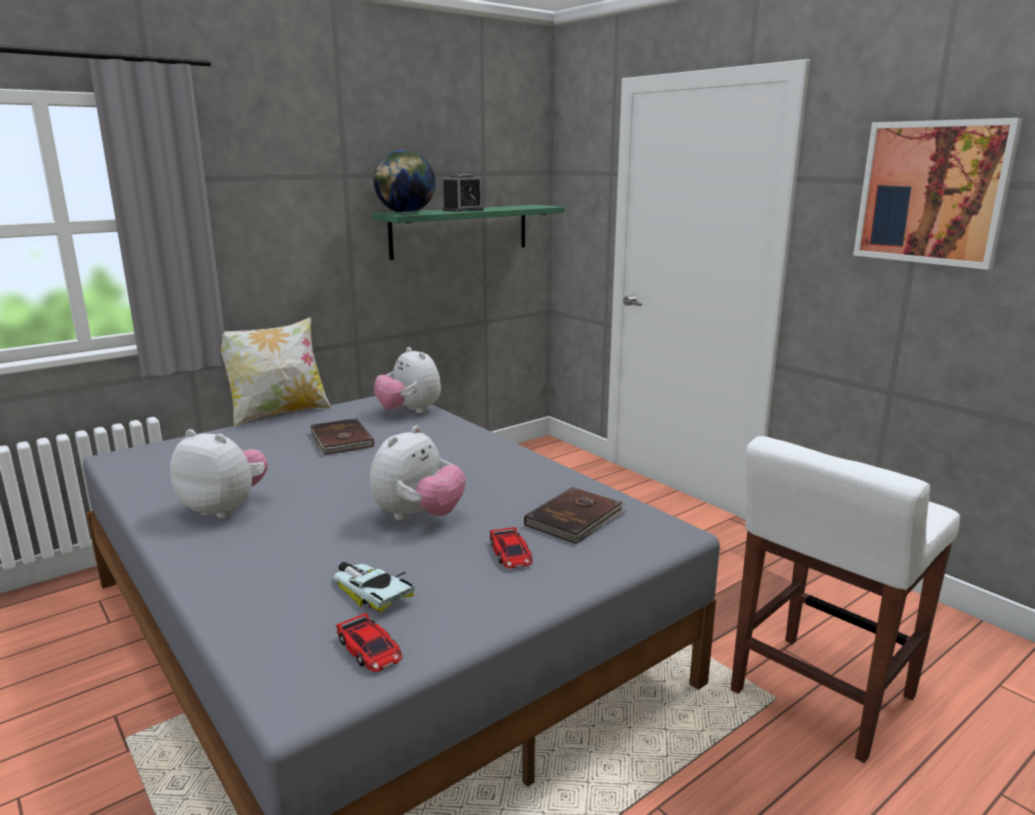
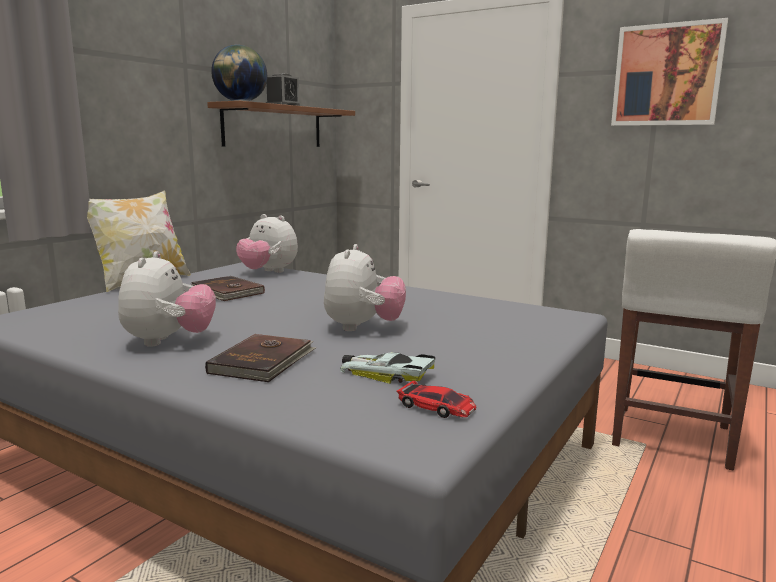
camera: 20 degrees left, 5 degrees down
plush toy [170,429,268,519] -> plush toy turned 90 degrees clockwise [118,251,216,347]
green shelf [372,205,565,260] -> brown shelf [207,101,355,147]
toy car [489,527,533,569] -> none
brown book [524,487,627,544] -> brown book moved to [205,334,317,382]

